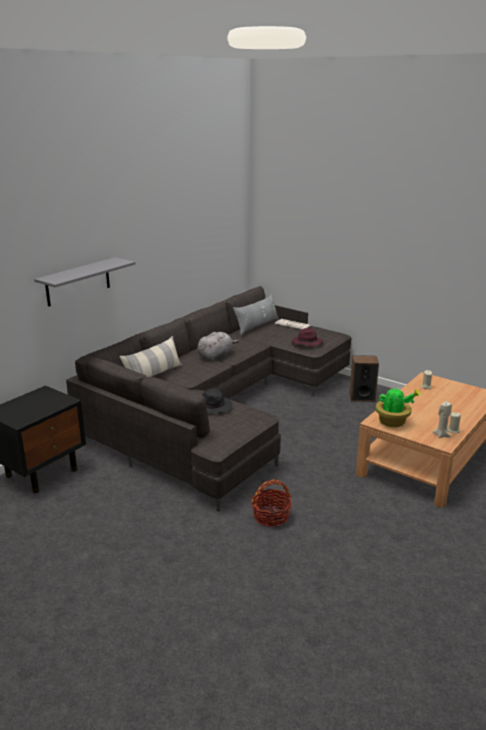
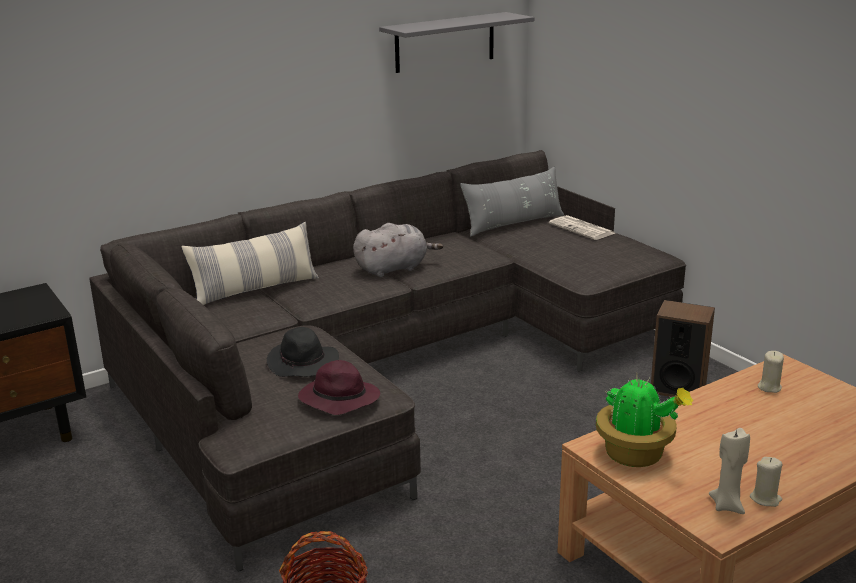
camera: 20 degrees right, 0 degrees up
grey shelf [34,257,136,307] -> grey shelf moved to [379,12,534,73]
purple hat [292,328,323,347] -> purple hat moved to [298,360,380,415]

